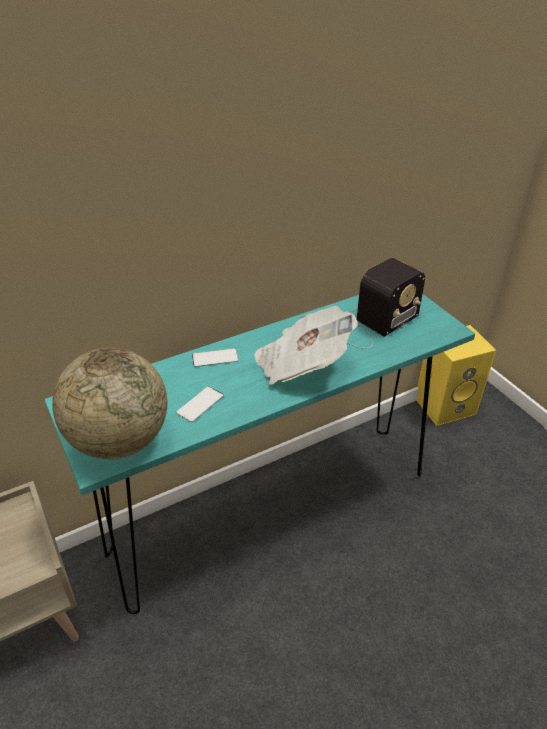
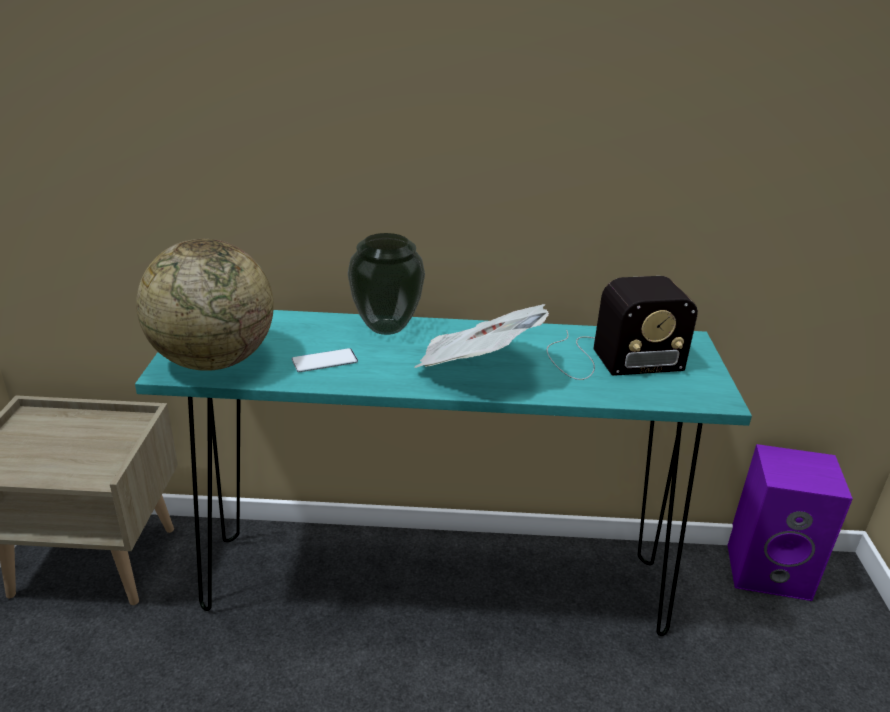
camera: 30 degrees right, 10 degrees down
phone [192,348,239,367] -> vase [348,233,425,335]
yellow speaker [416,325,496,426] -> purple speaker [727,444,853,601]

